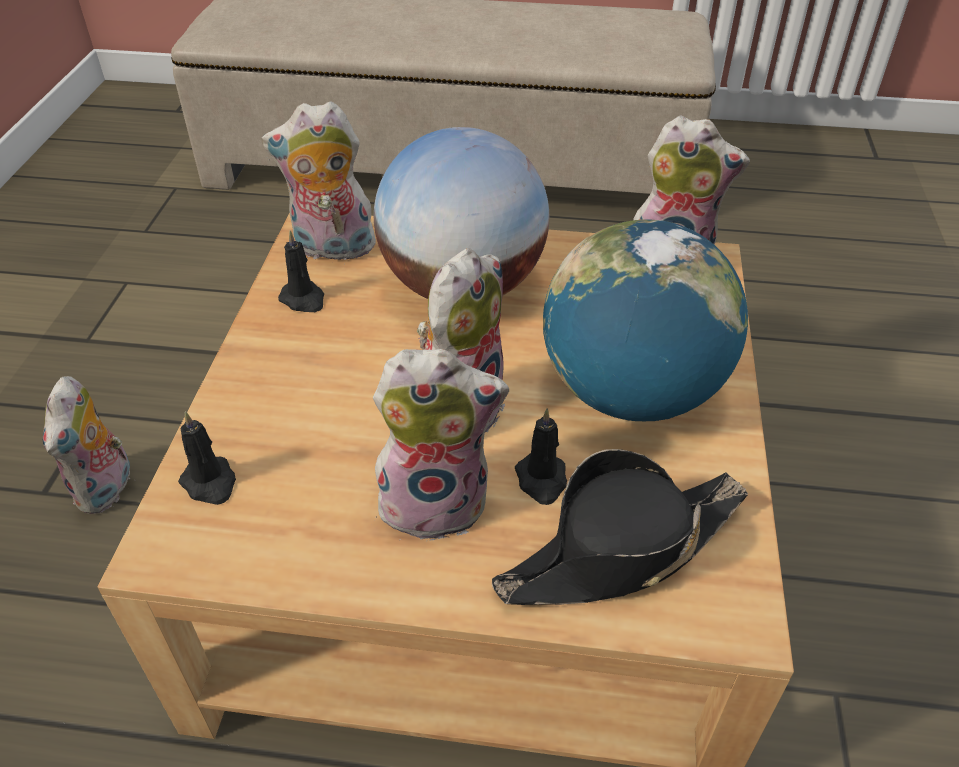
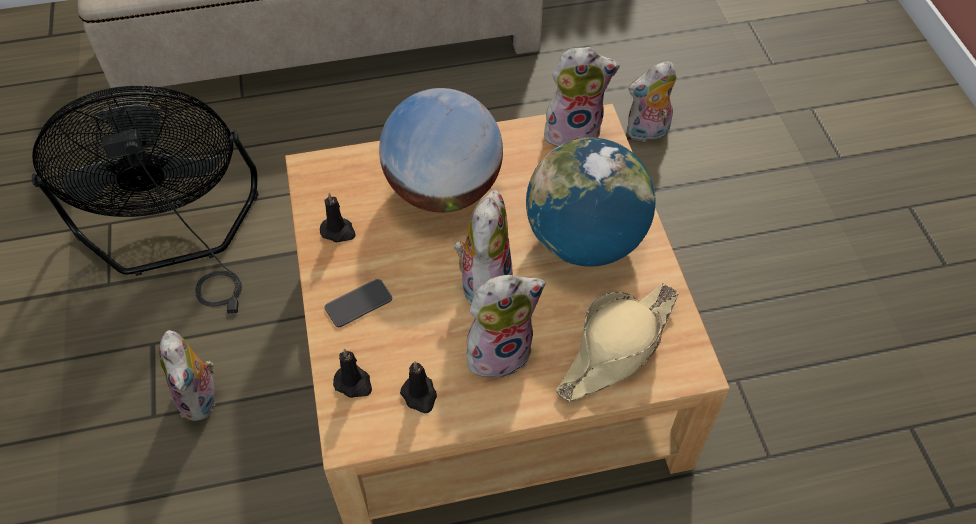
camera: 20 degrees left, 10 degrees up
plush toy [261,101,376,260] -> plush toy moved to [627,61,677,142]
black hat [492,449,748,605] -> beige hat [556,283,679,401]
black candle [515,408,567,505] -> black candle moved to [400,361,437,414]
none -> black fan [32,86,259,315]
none -> phone [325,279,392,327]

